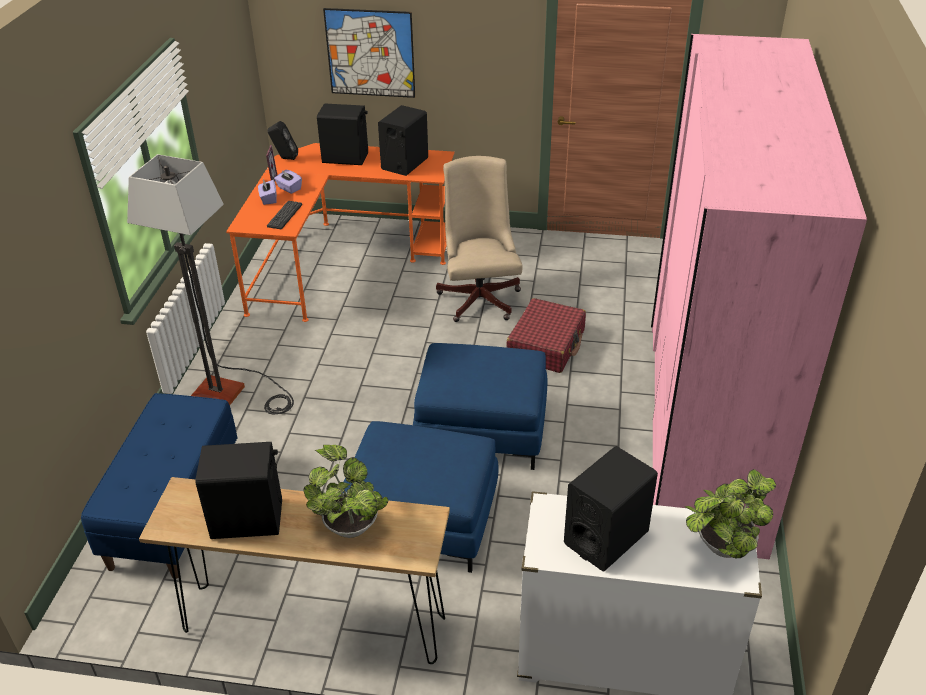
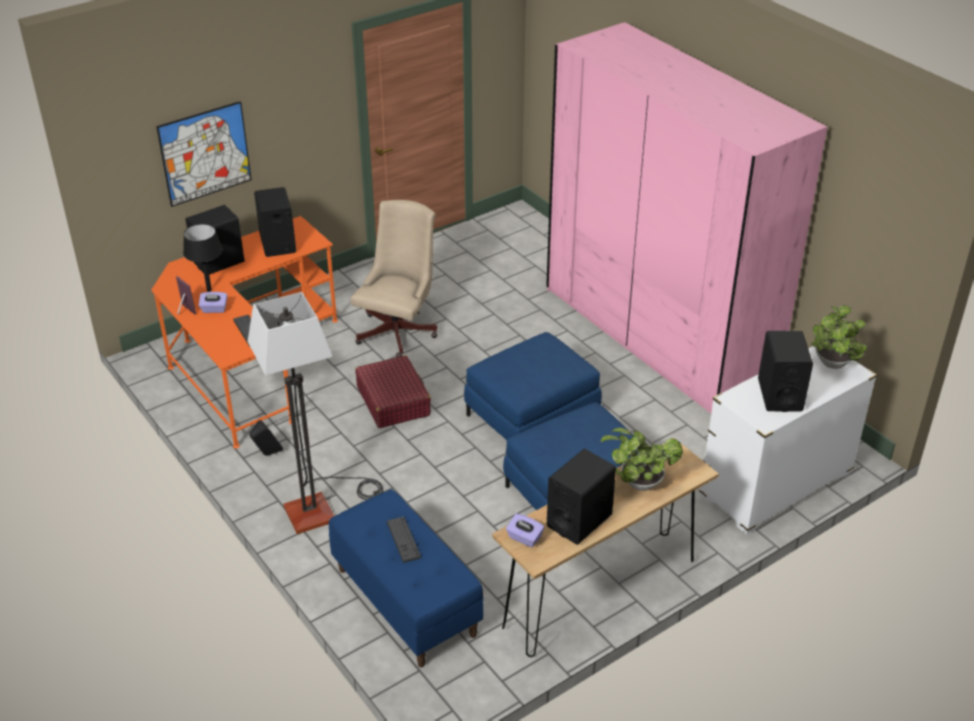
camera: 45 degrees left, 0 degrees up
purple tissue box [258,179,277,205] -> purple tissue box moved to [506,514,544,547]
black speaker [267,121,298,160] -> black speaker moved to [250,420,283,456]
beige office chair [436,156,523,322] -> beige office chair turned 75 degrees clockwise [351,200,437,357]
red suitcase [506,298,586,373] -> red suitcase moved to [355,355,431,428]
none -> black table lamp [183,224,222,292]
none -> keyboard [387,516,421,563]

